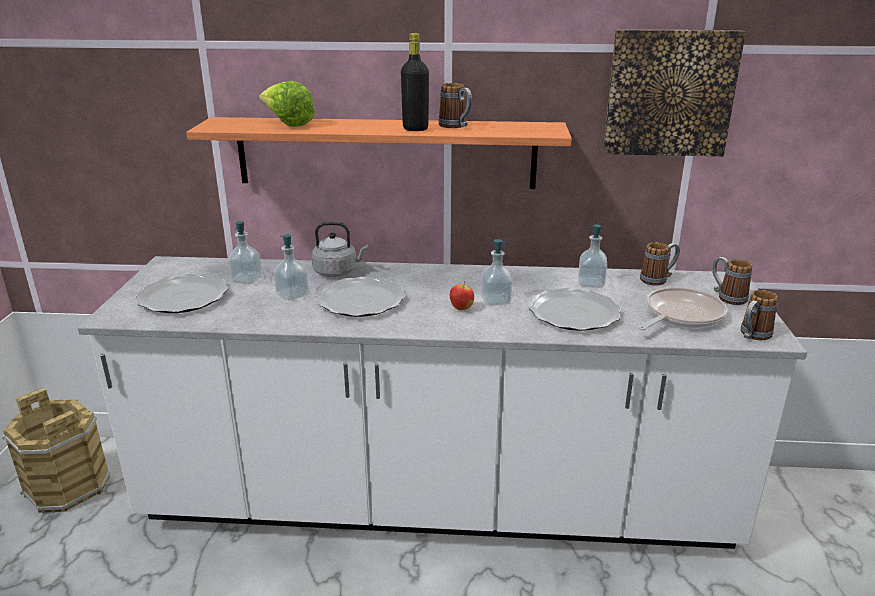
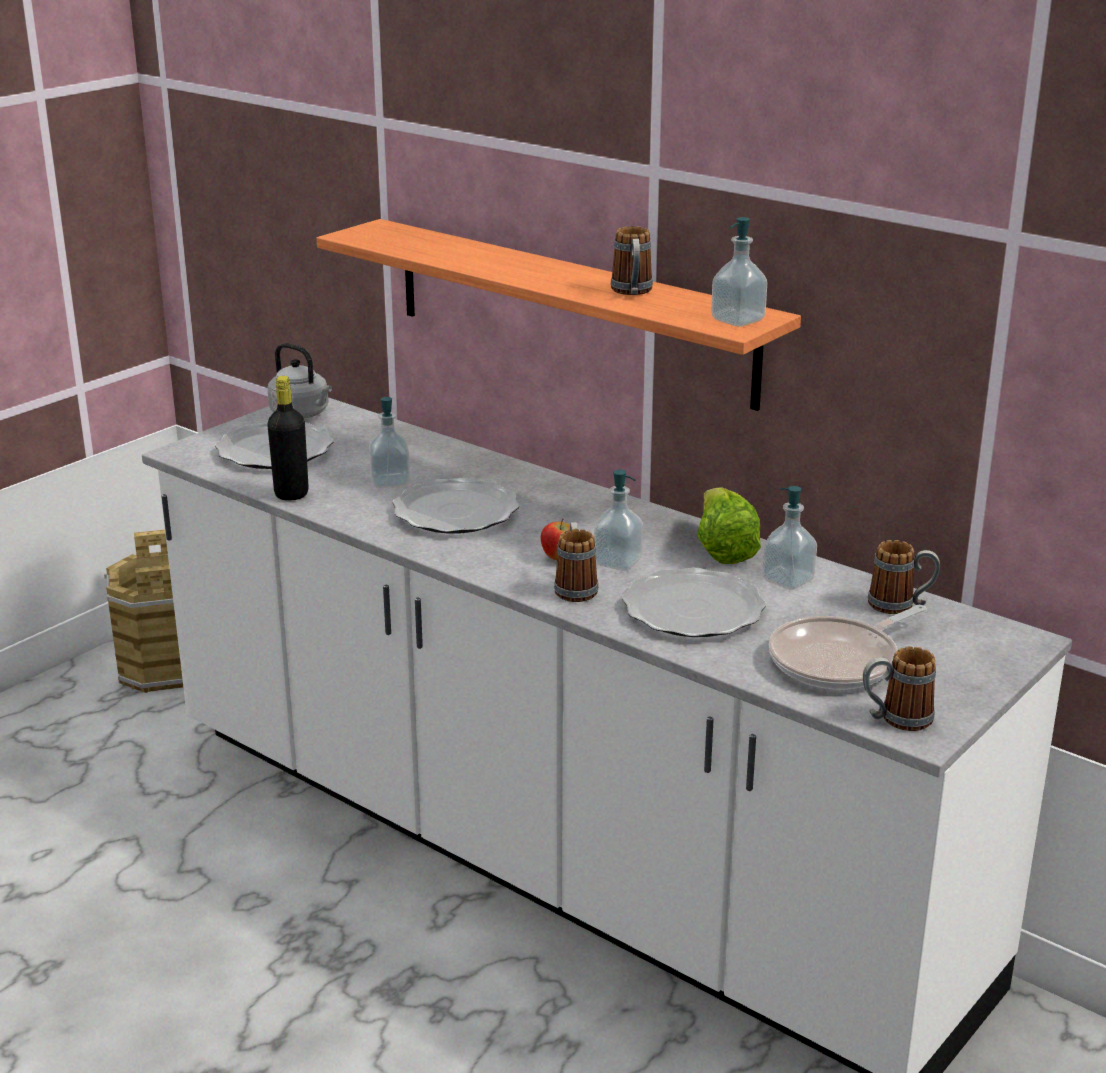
camera: 35 degrees right, 0 degrees up
soap dispenser [228,221,262,284] -> soap dispenser moved to [711,217,767,326]
lettuce [259,81,315,127] -> lettuce moved to [697,488,761,564]
grey kettle [312,222,368,277] -> grey kettle moved to [267,343,332,419]
black bottle [401,33,429,131] -> black bottle moved to [267,376,309,501]
picture [603,29,746,156] -> none
frying pan [637,287,727,330] -> frying pan turned 150 degrees clockwise [769,605,927,690]
mug [712,257,752,305] -> mug moved to [554,522,598,602]

